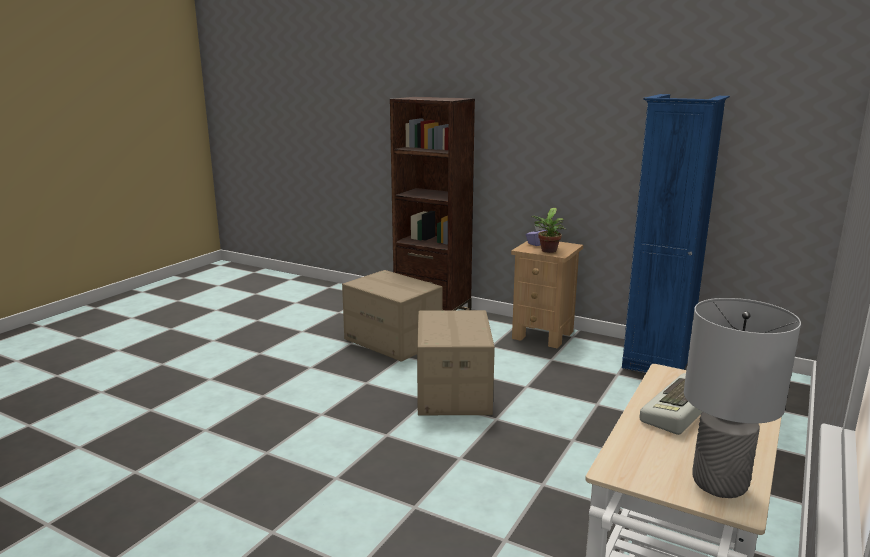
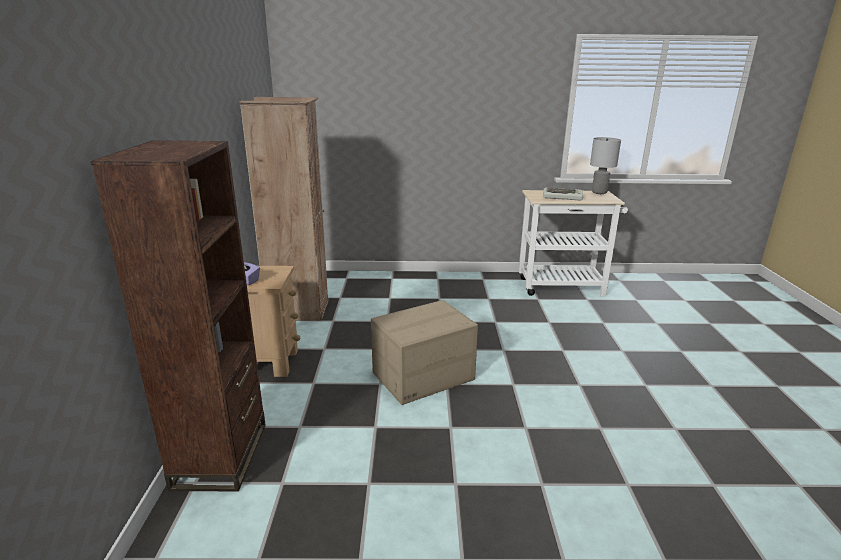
camera: 120 degrees left, 5 degrees up
cardboard box [342,270,443,362] -> none
potted plant [531,208,567,253] -> none
blue cabinet [622,94,730,373] -> brown cabinet [239,97,328,321]

